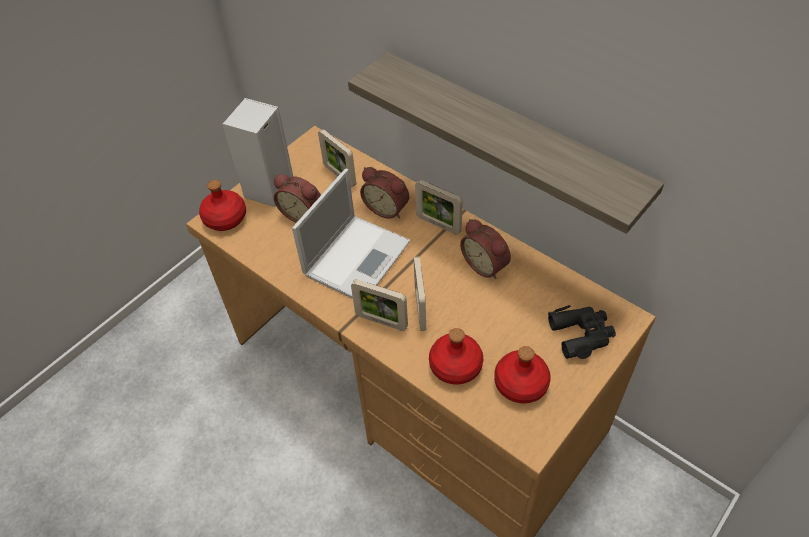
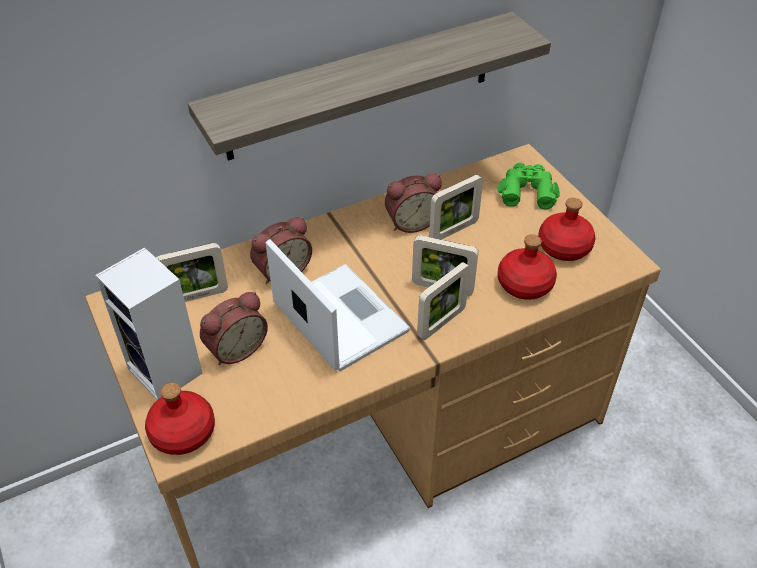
camera: 70 degrees left, 5 degrees down
picture frame [415,180,463,235] -> picture frame moved to [429,175,483,240]
black binoculars [548,305,616,359] -> green binoculars [497,163,560,210]

